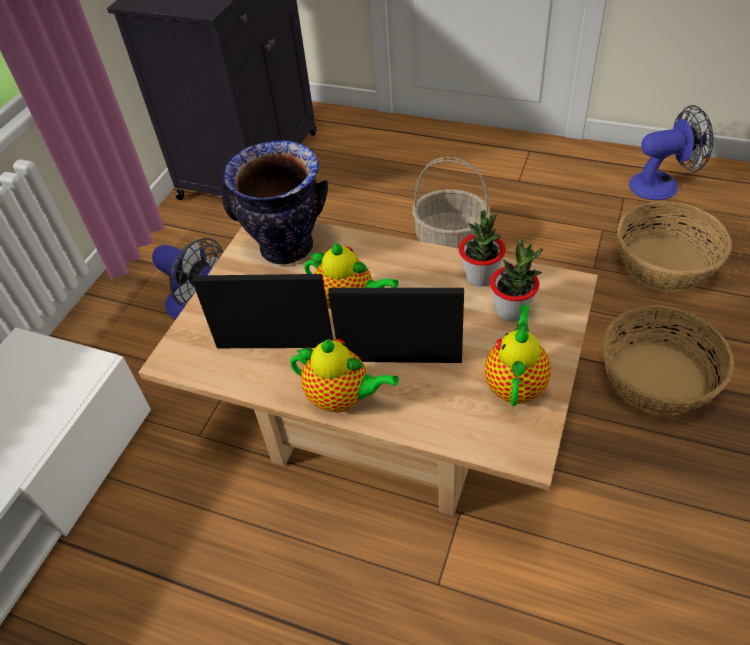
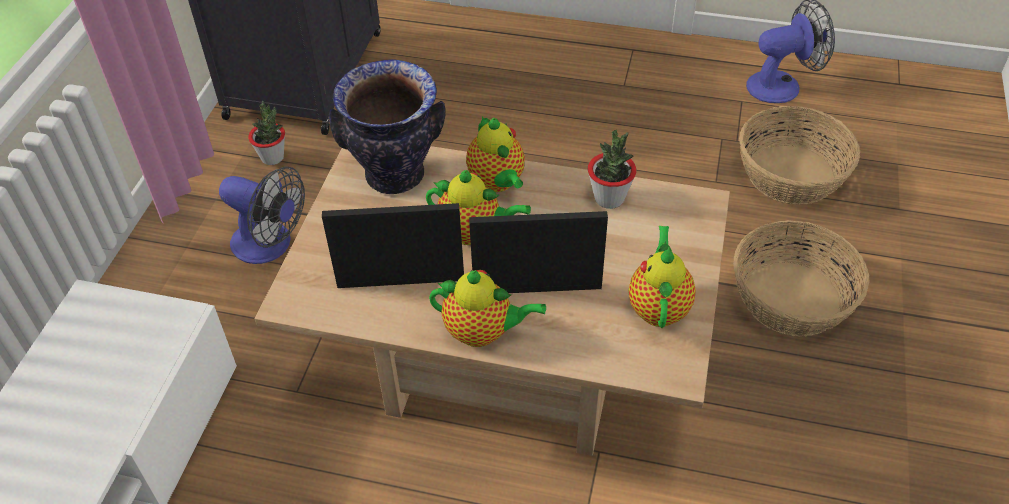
camera: 10 degrees left, 0 degrees up
basket [412,157,490,249] -> none
potted plant [490,238,543,321] -> potted plant moved to [248,101,285,165]
none -> teapot [466,116,525,192]

